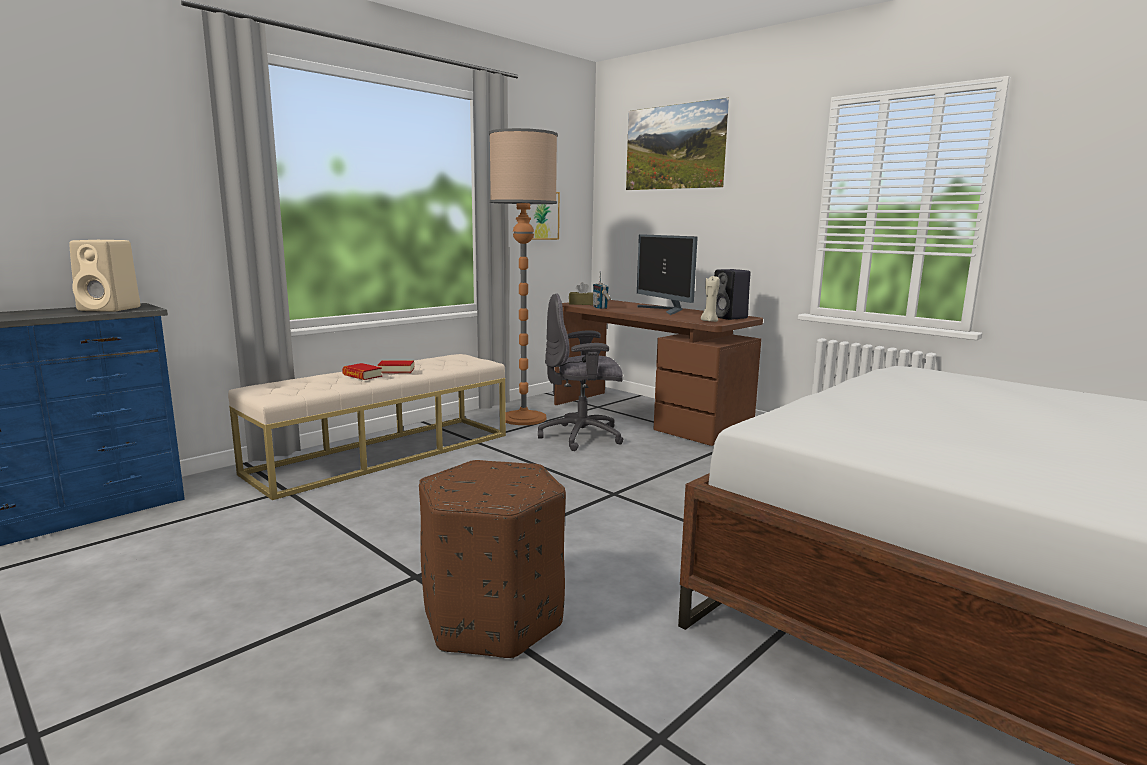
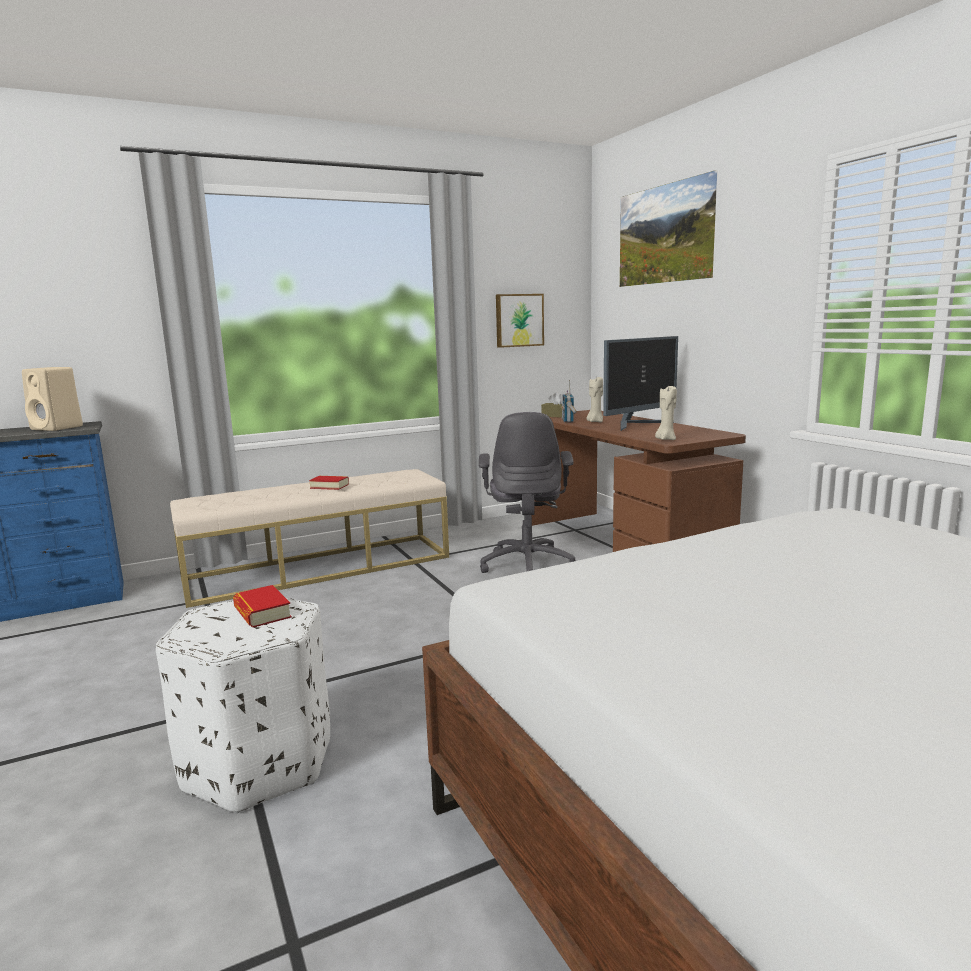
camera: 20 degrees right, 0 degrees up
book [342,363,382,380] -> book moved to [233,585,292,627]
brown ottoman [419,460,566,659] -> white ottoman [156,598,330,813]
floor lamp [489,128,558,425] -> none
grey office chair [538,293,624,451] -> grey office chair turned 105 degrees counterclockwise [479,412,576,573]
monitor [637,234,698,315] -> monitor turned 120 degrees counterclockwise [603,336,678,431]
black speaker [714,269,751,320] -> none
none -> beige candle [587,377,603,422]

